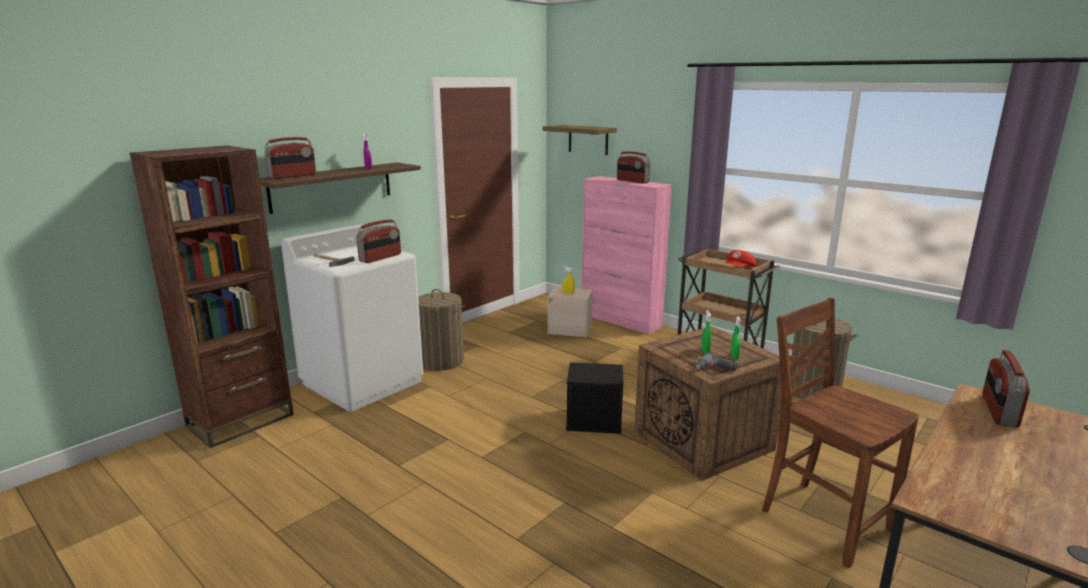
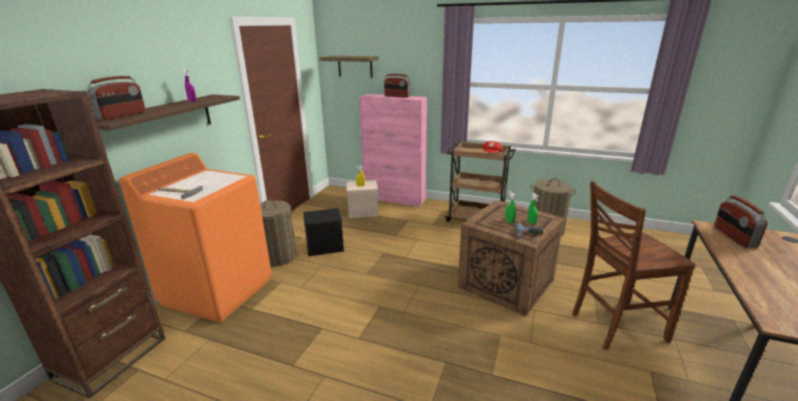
camera: 20 degrees left, 5 degrees up
white washing machine [281,224,423,412] -> orange washing machine [119,153,271,322]
radio [357,220,401,263] -> none
black storage box [566,362,623,434] -> black storage box moved to [303,208,344,256]
brown chair [762,298,919,568] -> brown chair turned 45 degrees counterclockwise [572,181,695,350]

